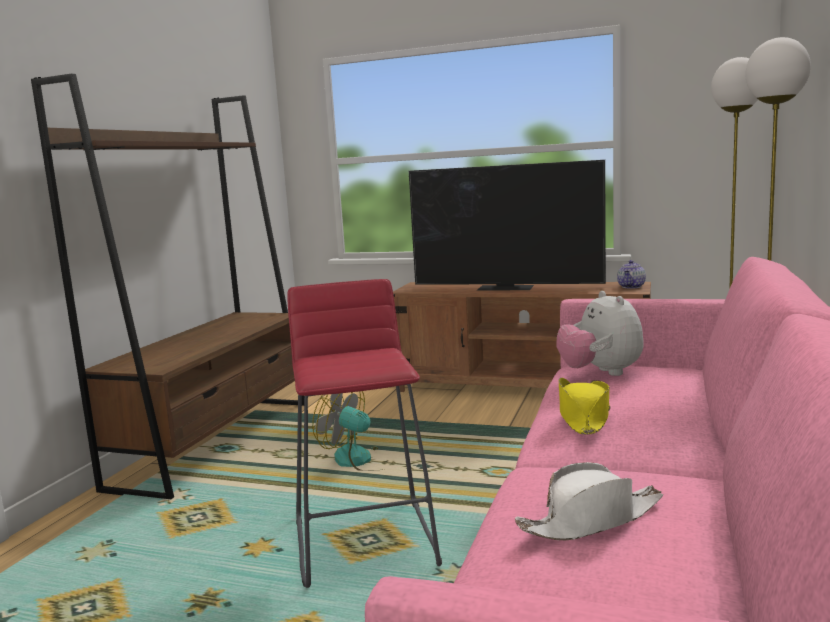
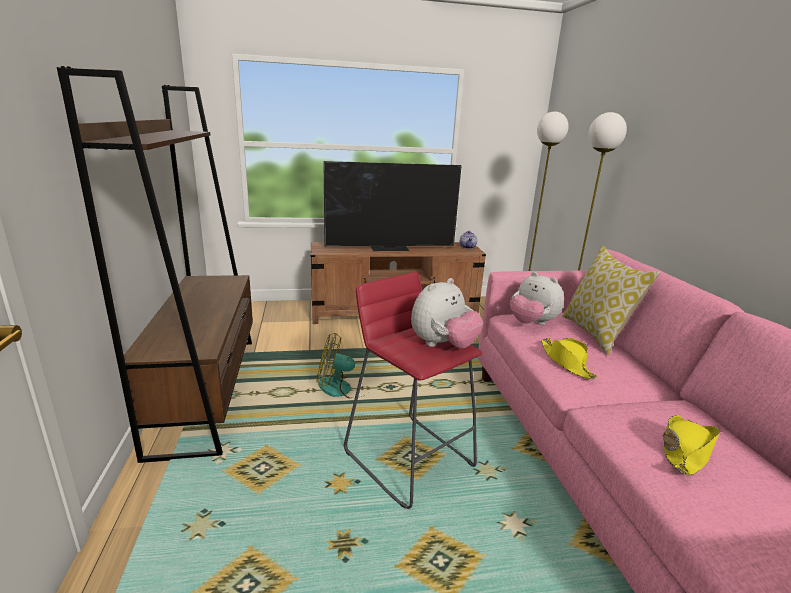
camera: 30 degrees left, 10 degrees up
white hat [515,462,663,540] -> yellow hat [663,415,720,476]
none -> plush toy [411,278,483,348]
none -> pillow [562,246,660,355]

